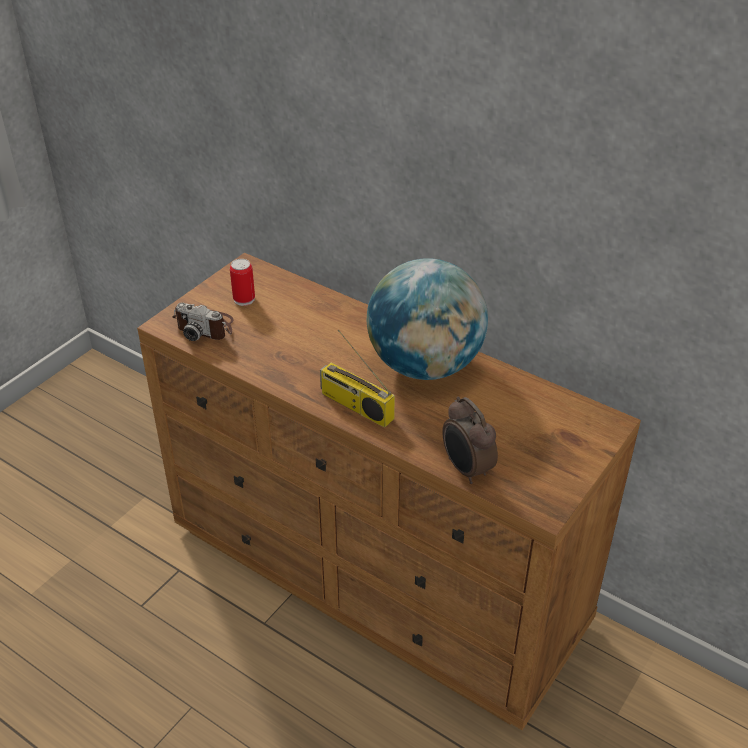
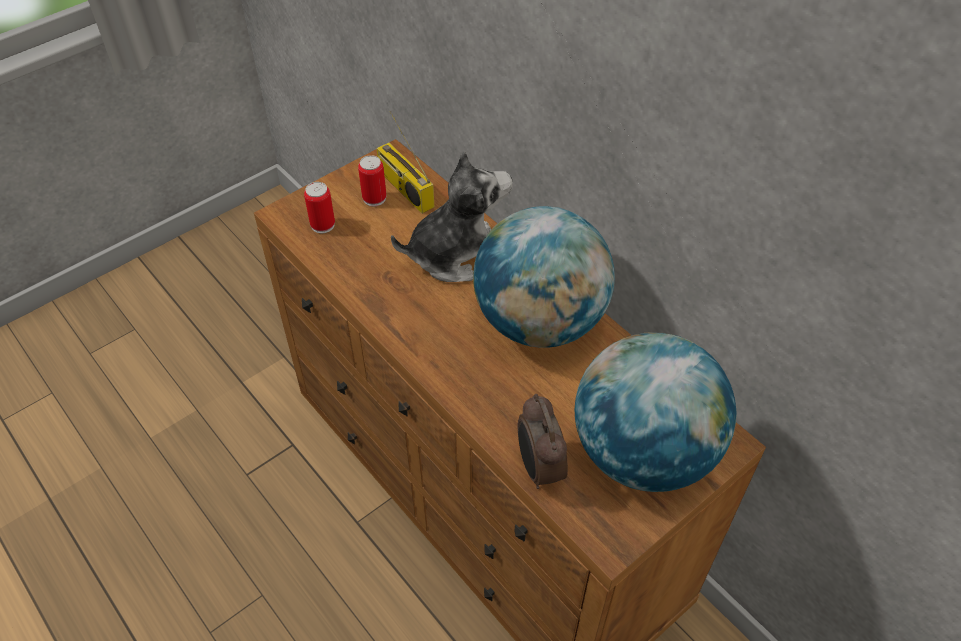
camera: 15 degrees right, 10 degrees up
camera [172,302,234,341] -> can [304,182,335,233]
radio [320,330,395,428] -> radio moved to [377,111,434,214]
none -> plush toy [391,150,512,282]
none -> globe [575,332,737,492]

